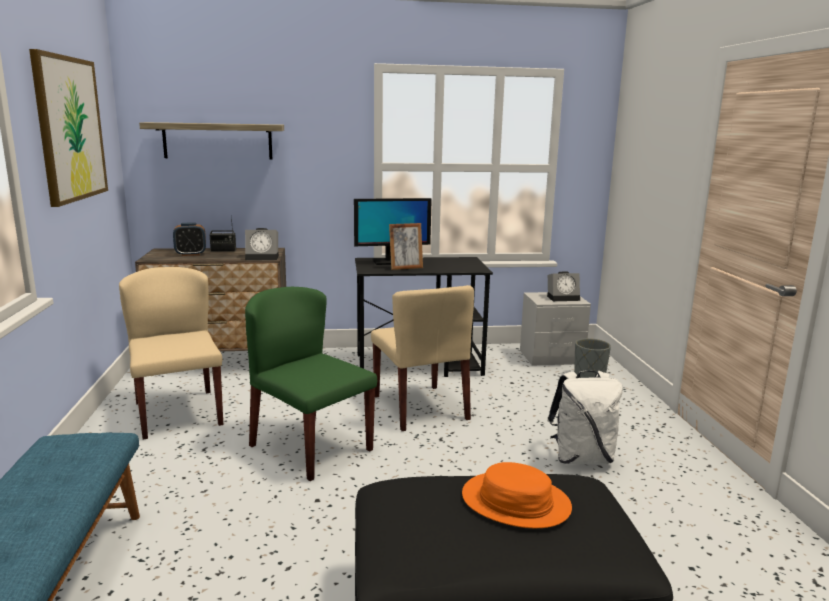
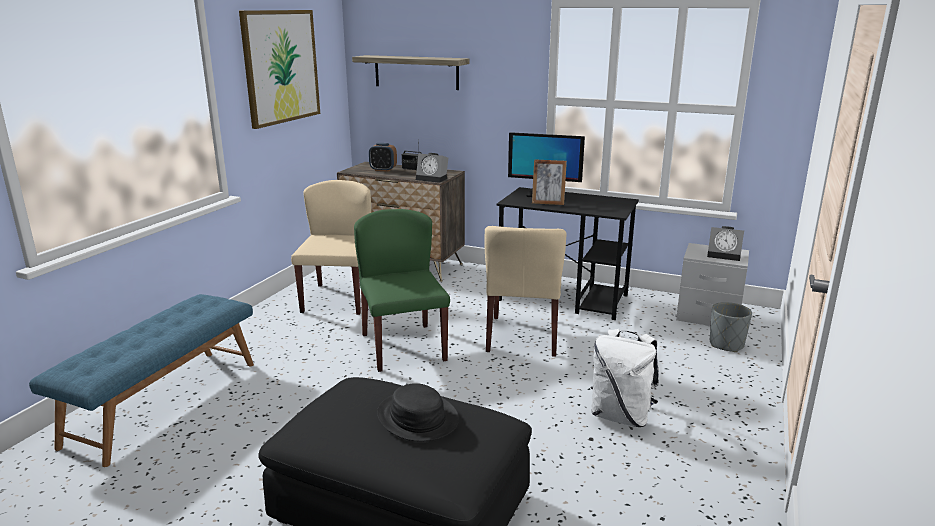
camera: 30 degrees right, 5 degrees up
orange hat [462,462,572,528] -> black hat [377,383,459,442]

